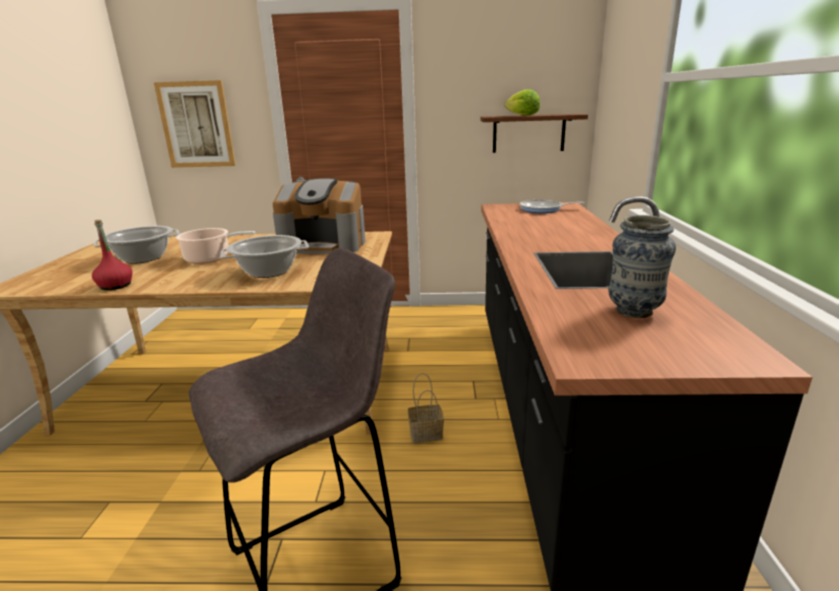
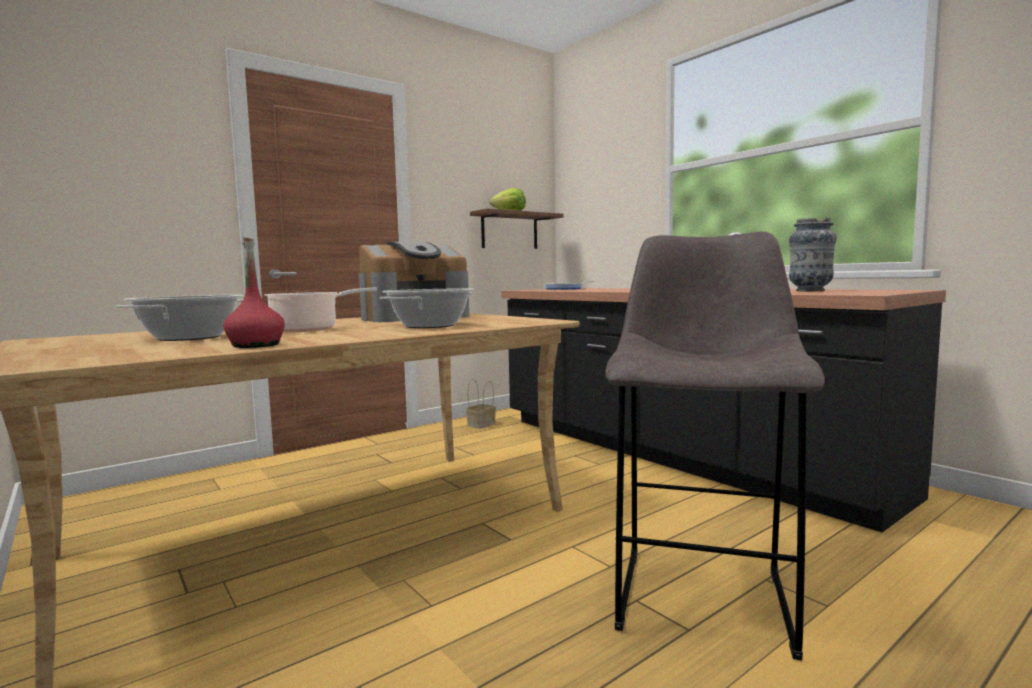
camera: 40 degrees left, 15 degrees down
picture [154,80,236,168] -> none
basket [408,373,444,443] -> basket moved to [466,379,496,429]

